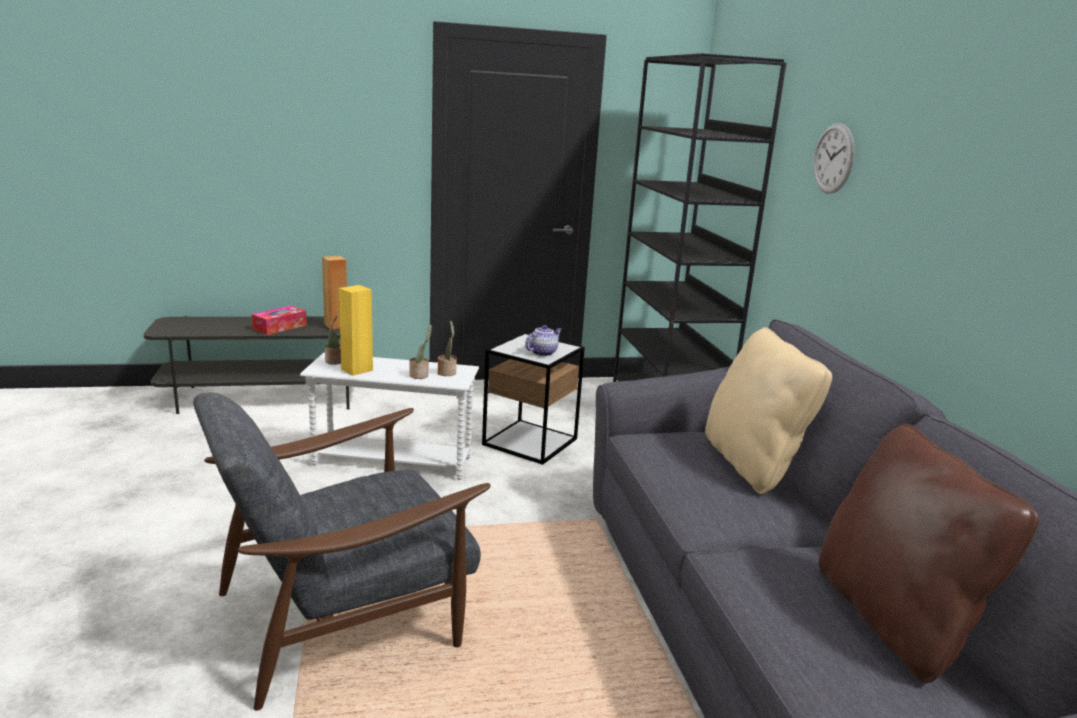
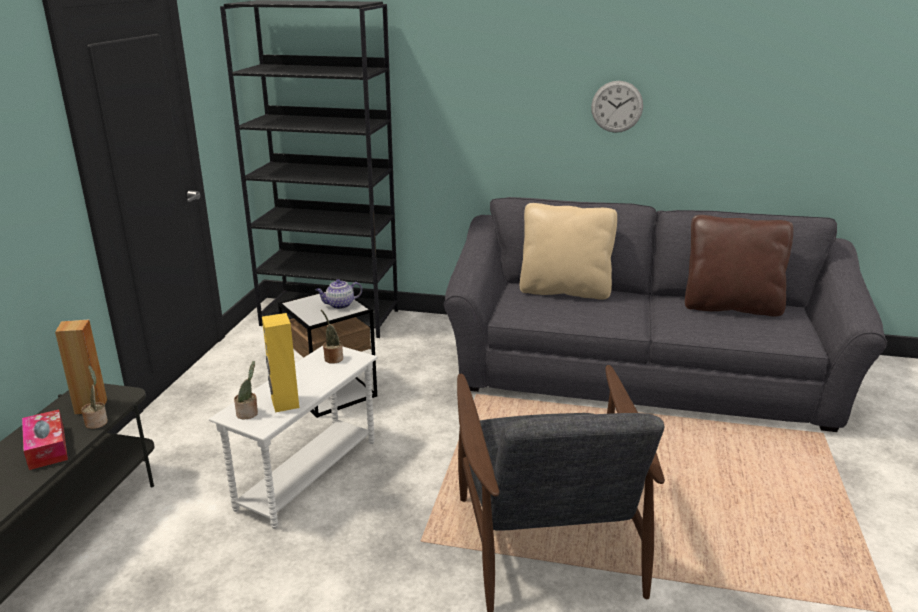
camera: 65 degrees left, 5 degrees up
potted plant [409,324,432,379] -> potted plant moved to [81,365,108,429]
teapot [525,325,562,356] -> teapot turned 90 degrees counterclockwise [316,279,362,309]
wall clock [813,123,854,194] -> wall clock moved to [591,81,643,133]

